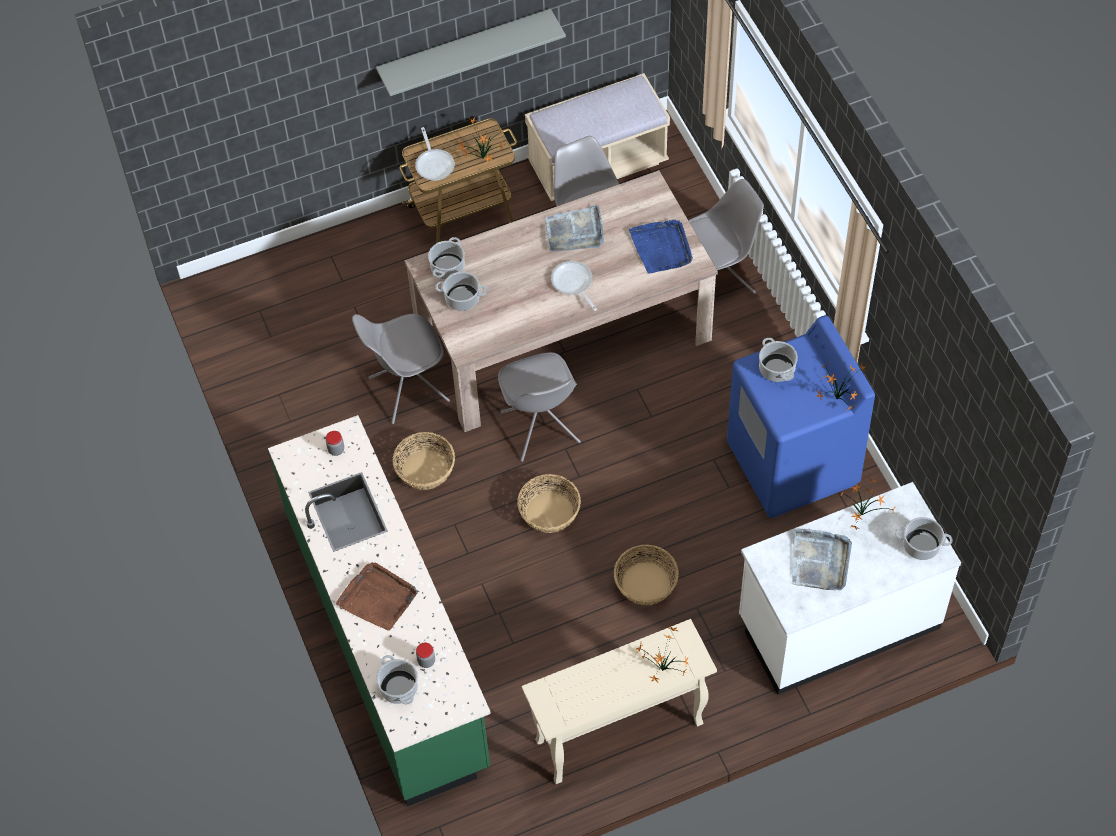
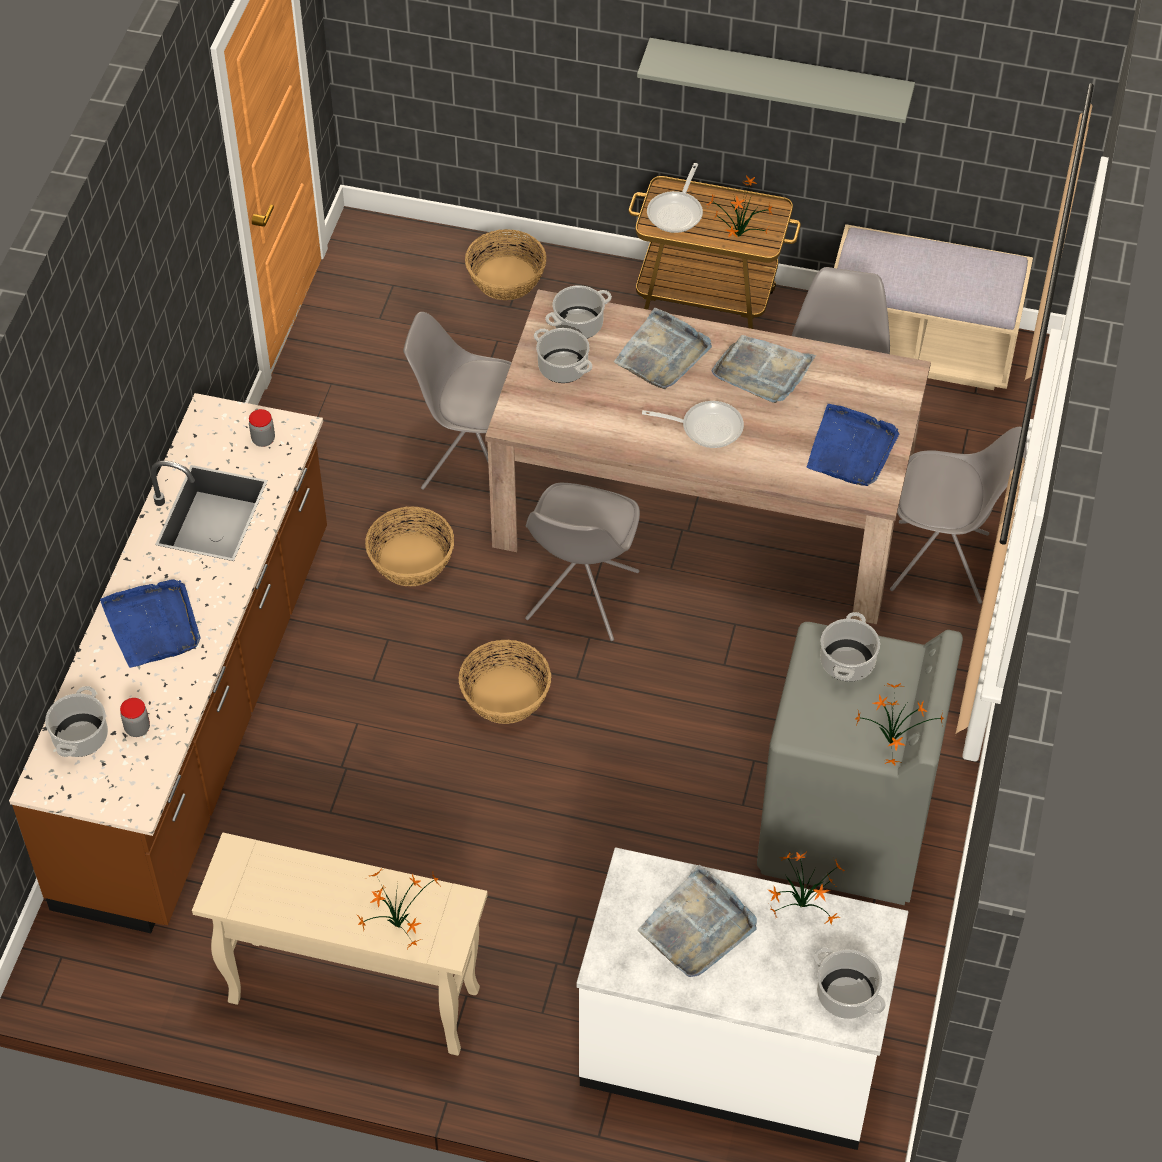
camera: 35 degrees right, 5 degrees down
green counter [268,415,491,807] -> brown counter [9,393,327,933]
brown tray [336,562,418,631] -> blue tray [100,579,200,668]
frying pan [551,261,597,311] -> frying pan turned 90 degrees clockwise [642,401,744,448]
basket [614,545,679,605] -> basket moved to [465,229,546,300]
blue washing machine [727,315,875,518] -> grey washing machine [757,622,963,905]
none -> grey tray [614,308,712,389]

